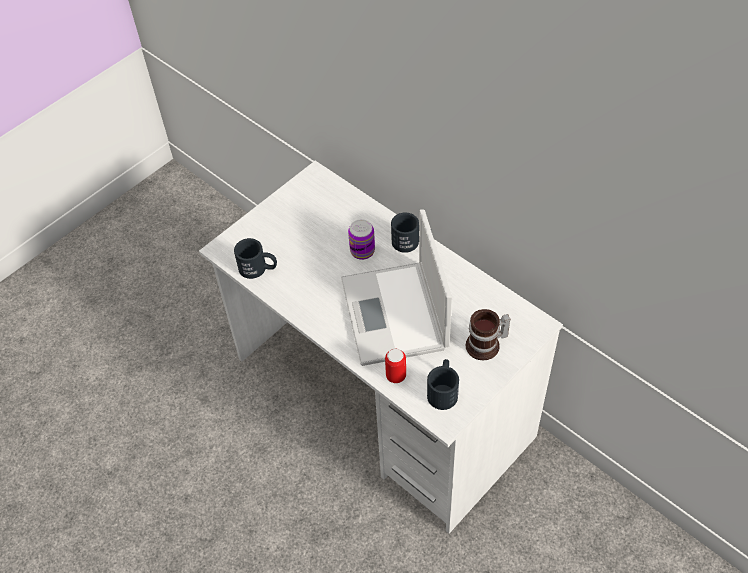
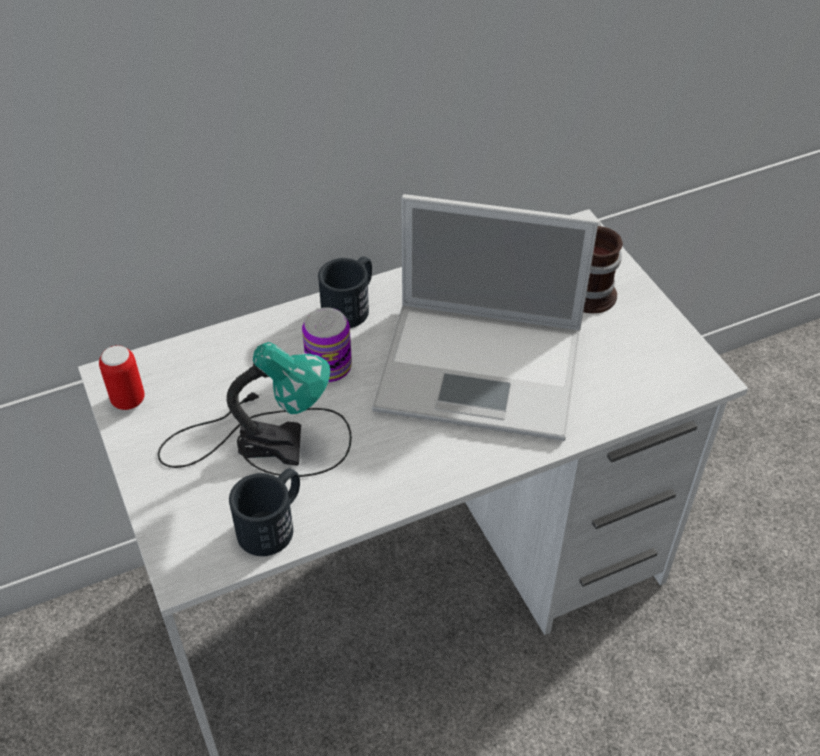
camera: 70 degrees left, 5 degrees down
can [385,349,406,383] -> can moved to [99,345,145,410]
black mug [427,359,459,410] -> none
none -> table lamp [158,342,352,477]

